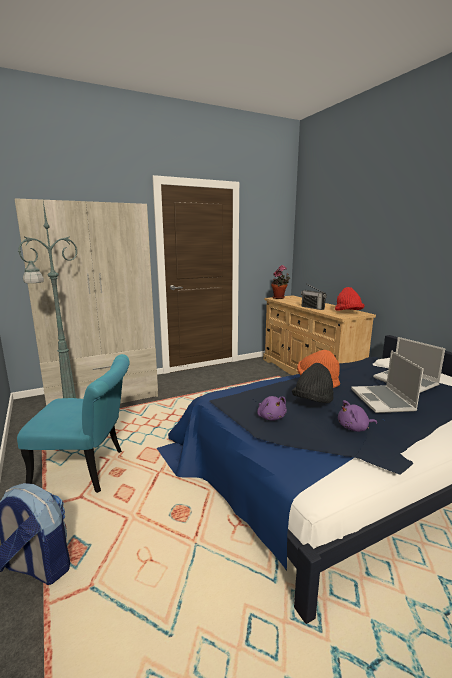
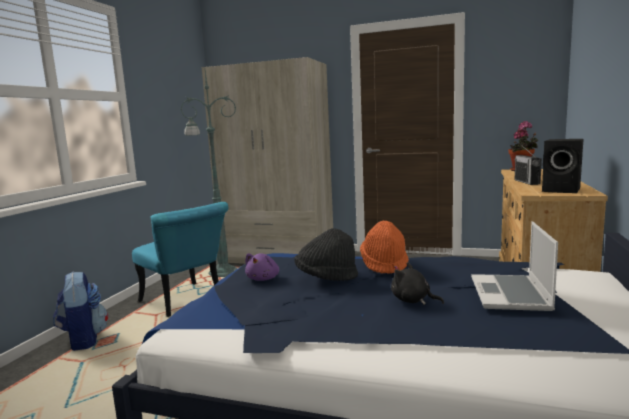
camera: 45 degrees right, 5 degrees down
red hat [335,287,364,311] -> black speaker [542,139,583,193]
purple plush toy [338,400,377,432] -> none
laptop [351,350,424,413] -> black plush toy [391,262,444,305]

